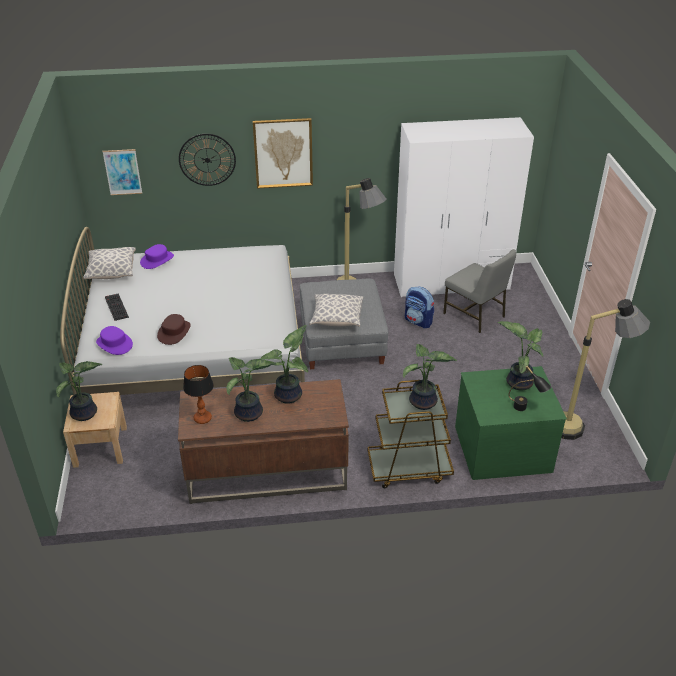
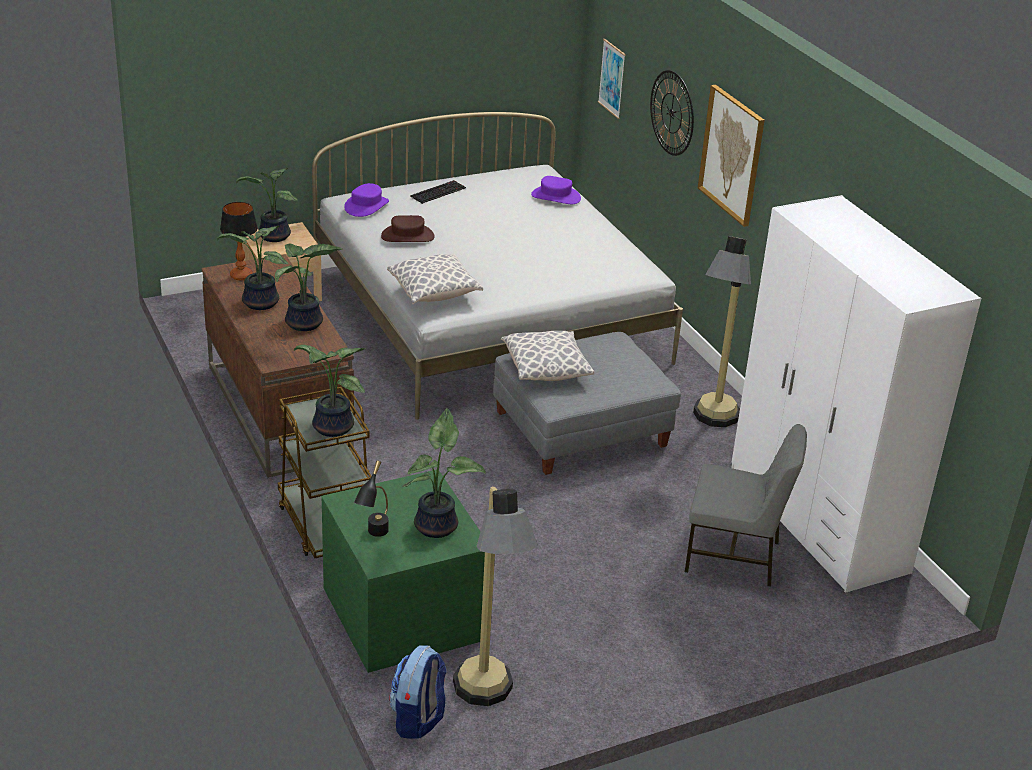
camera: 70 degrees right, 5 degrees down
pillow [83,247,136,279] -> pillow moved to [387,254,483,304]
backpack [405,286,434,328] -> backpack moved to [390,645,447,739]
grey chair [443,249,516,333] -> grey chair turned 105 degrees counterclockwise [685,424,807,587]

